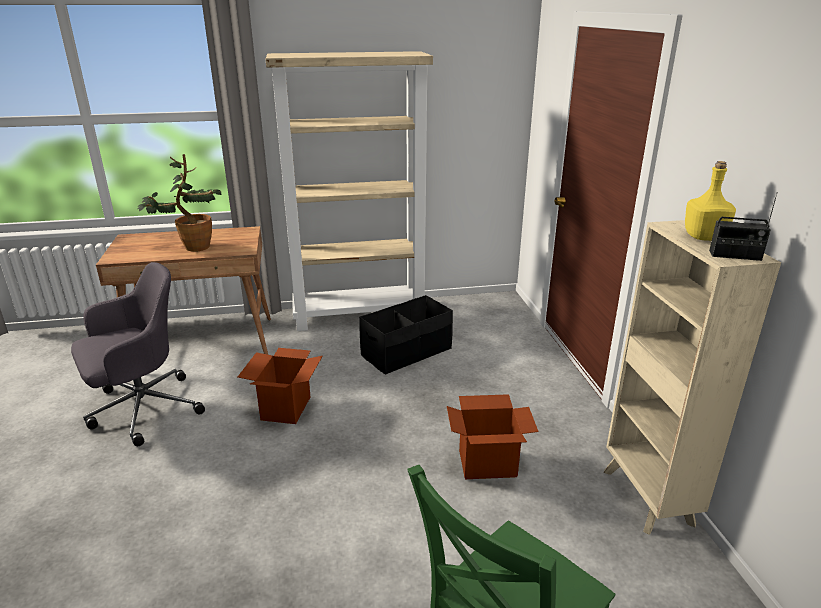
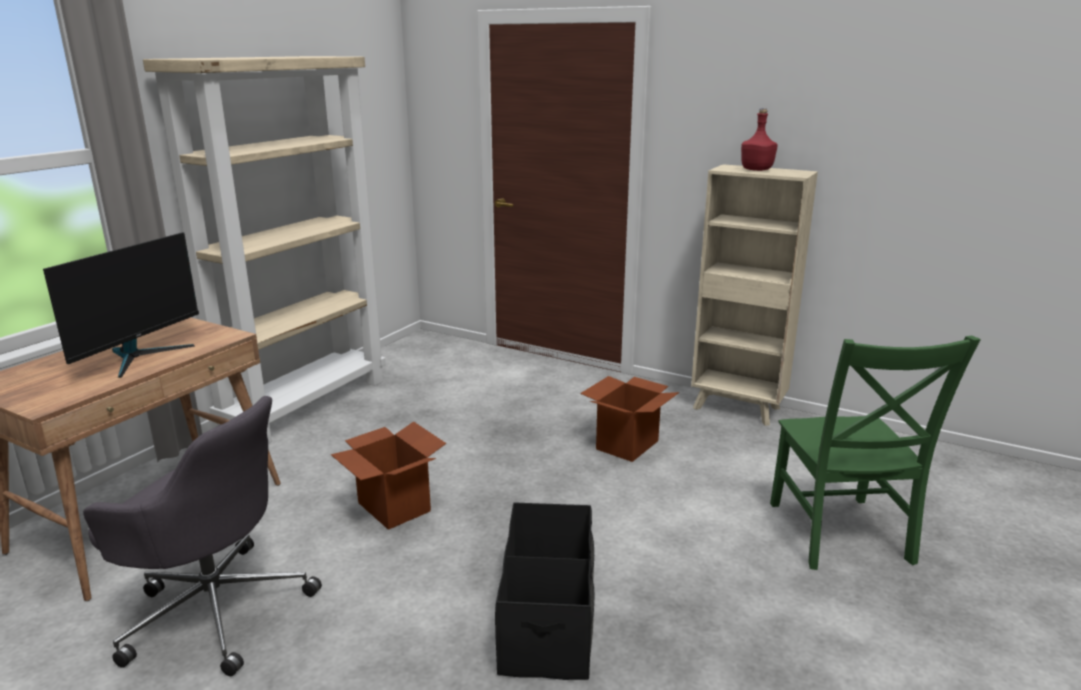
camera: 50 degrees left, 5 degrees down
grey office chair [71,262,205,446] -> grey office chair turned 105 degrees clockwise [83,396,322,676]
potted plant [138,154,222,252] -> monitor [43,232,199,378]
black storage box [359,295,453,375] -> black storage box moved to [495,502,594,680]
yellow bottle [685,161,736,241] -> red bottle [741,108,778,171]
radio [709,192,778,261] -> none

